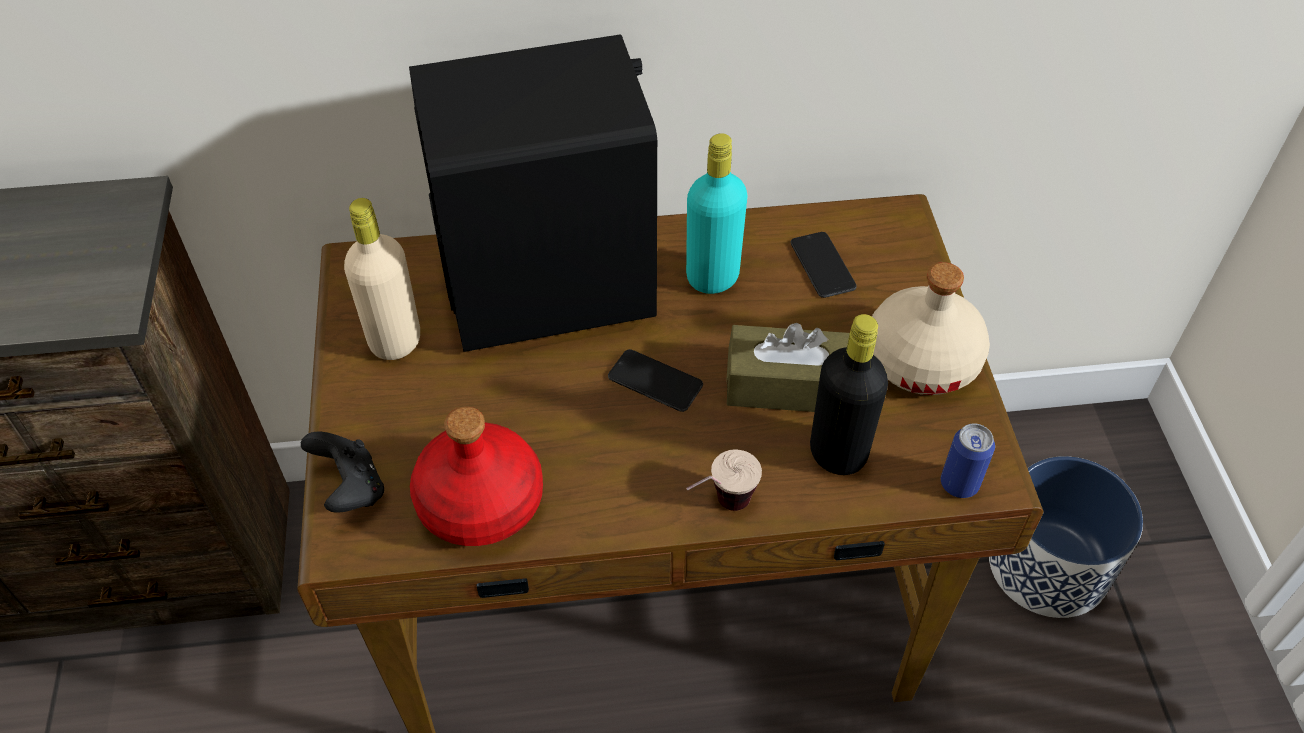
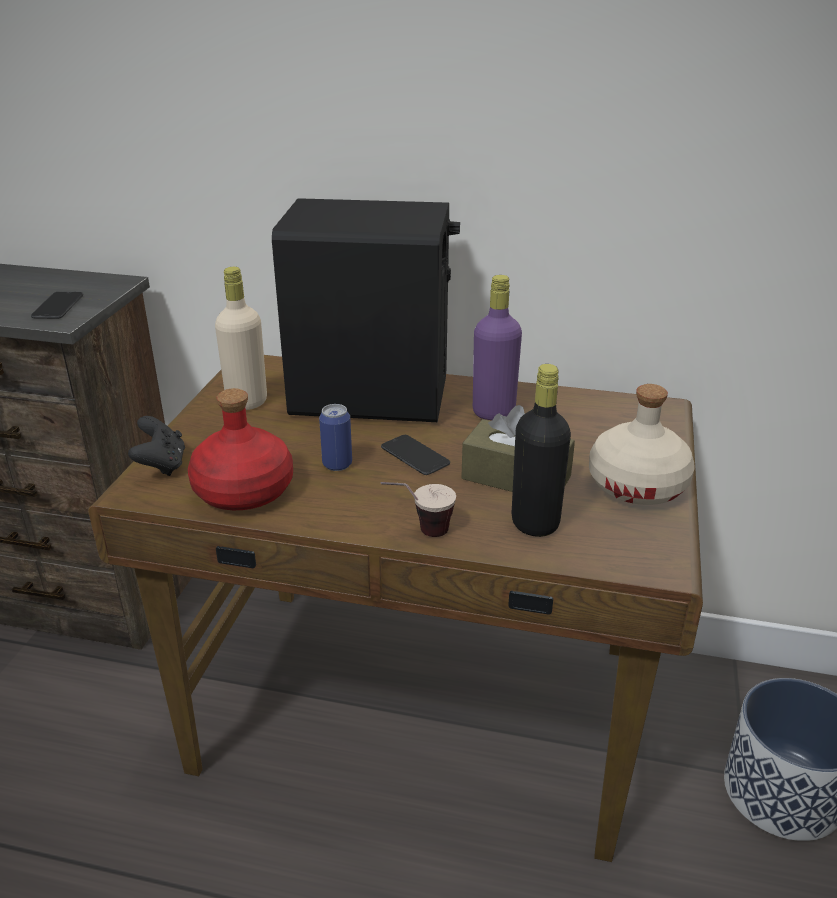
camera: 20 degrees right, 20 degrees down
turquoise bottle [686,133,748,294] -> purple bottle [473,275,522,420]
phone [791,232,857,298] -> phone moved to [31,292,83,319]
can [941,423,995,498] -> can moved to [319,404,352,471]

